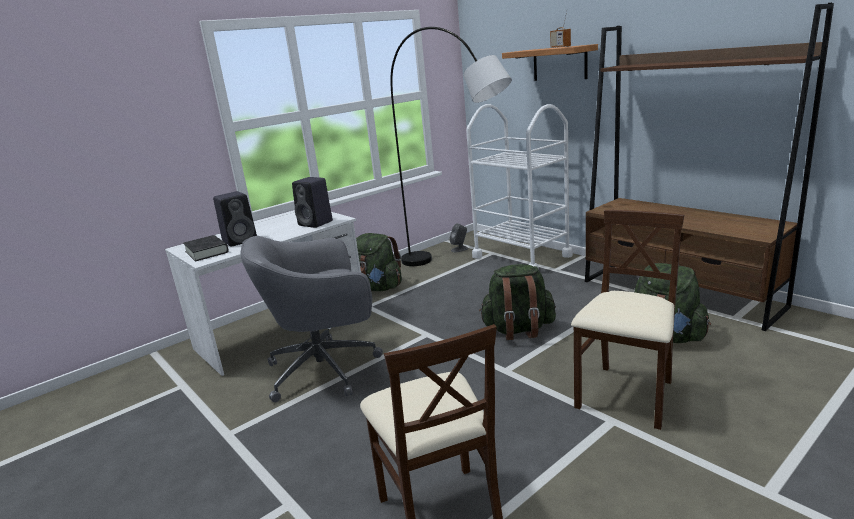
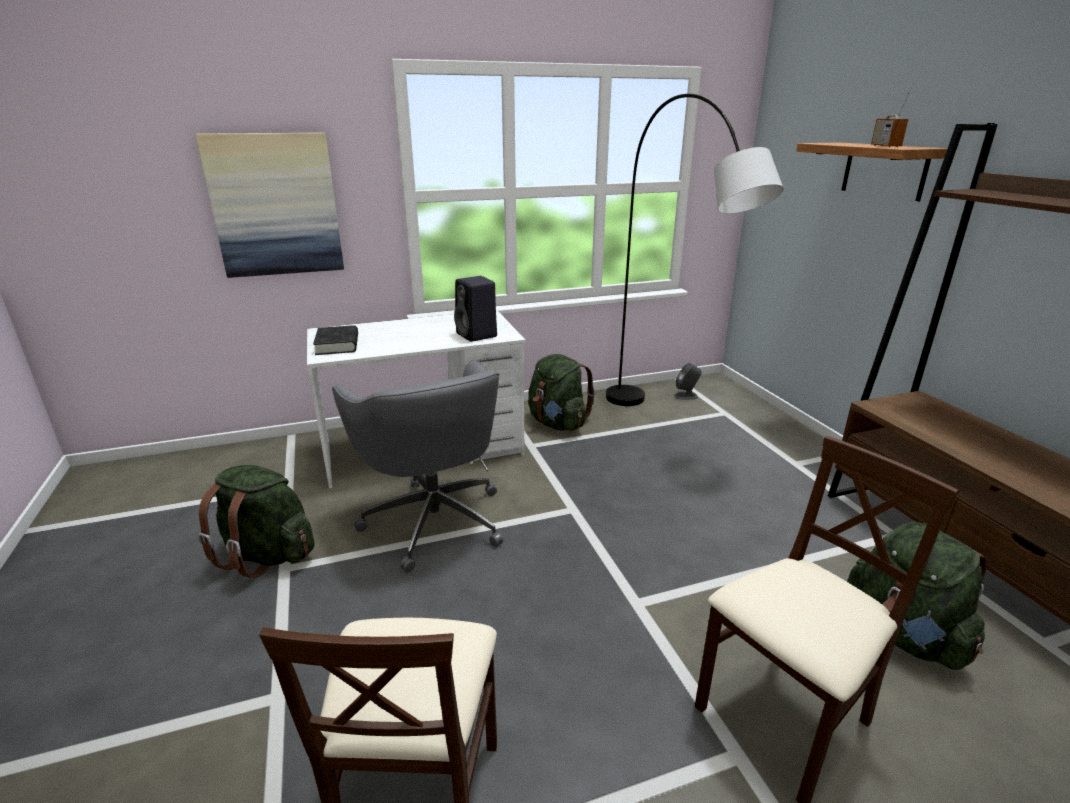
camera: 20 degrees right, 5 degrees up
black speaker [213,191,257,247] -> none
grey office chair [240,236,383,402] -> grey office chair turned 120 degrees counterclockwise [332,361,503,572]
white cart [466,104,573,269] -> none
green backpack [479,264,556,340] -> green backpack moved to [198,465,314,578]
none -> picture [195,133,344,278]

